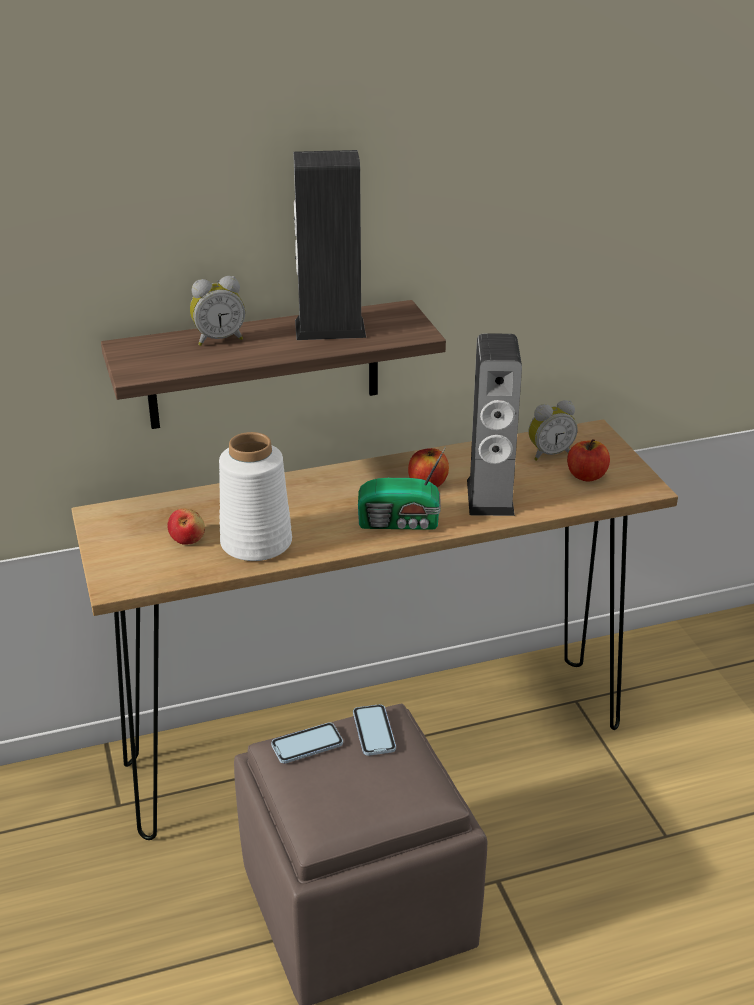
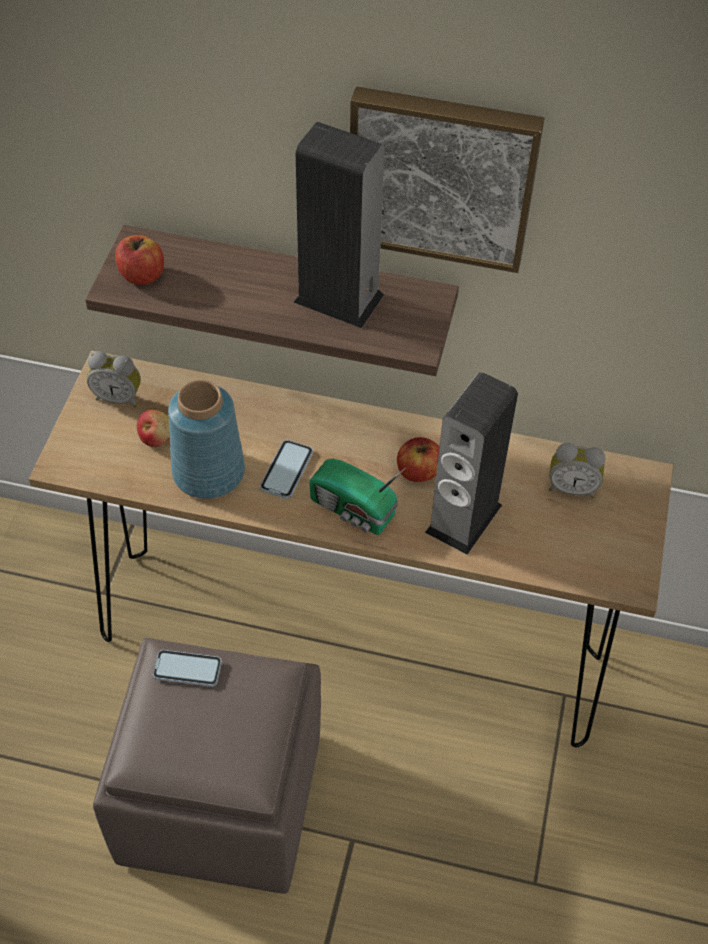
camera: 30 degrees right, 20 degrees up
alarm clock [190,276,245,346] -> alarm clock moved to [87,351,141,408]
white vase [219,432,292,561] -> blue vase [168,380,245,499]
phone [353,704,396,756] -> phone moved to [260,440,313,499]
apple [567,439,610,481] -> apple moved to [115,235,164,285]
none -> picture [350,86,545,273]

